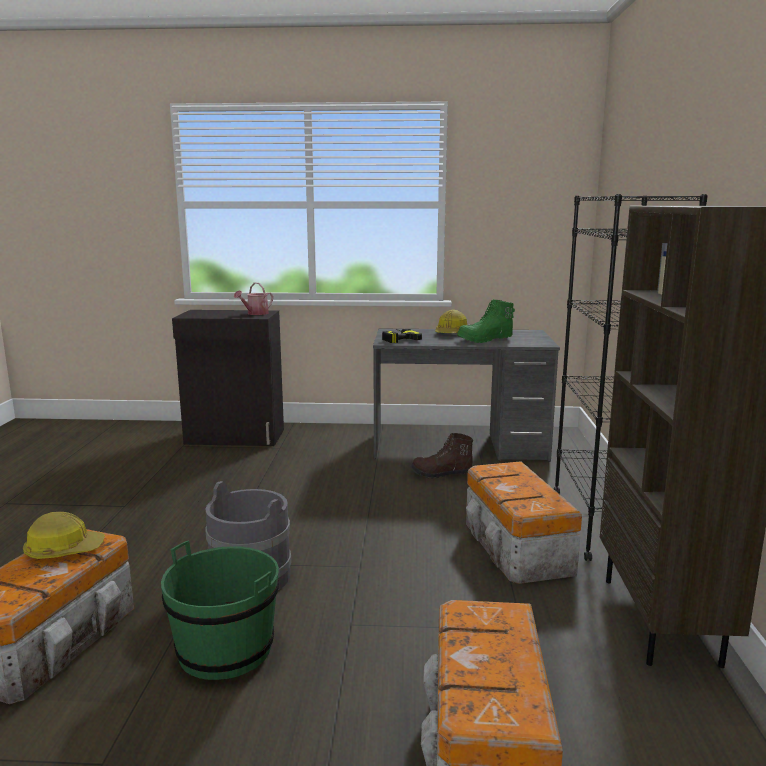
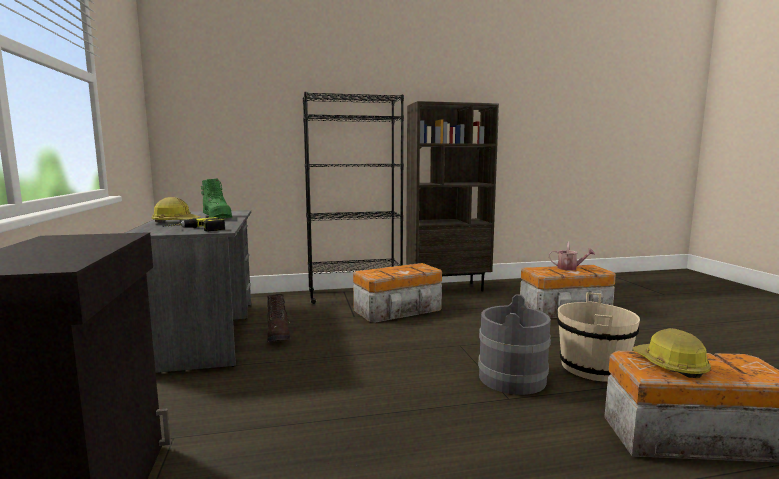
camera: 105 degrees left, 5 degrees down
green bucket [161,541,279,680] -> beige bucket [557,293,640,381]
watering can [234,283,273,315] -> watering can moved to [549,241,595,271]

